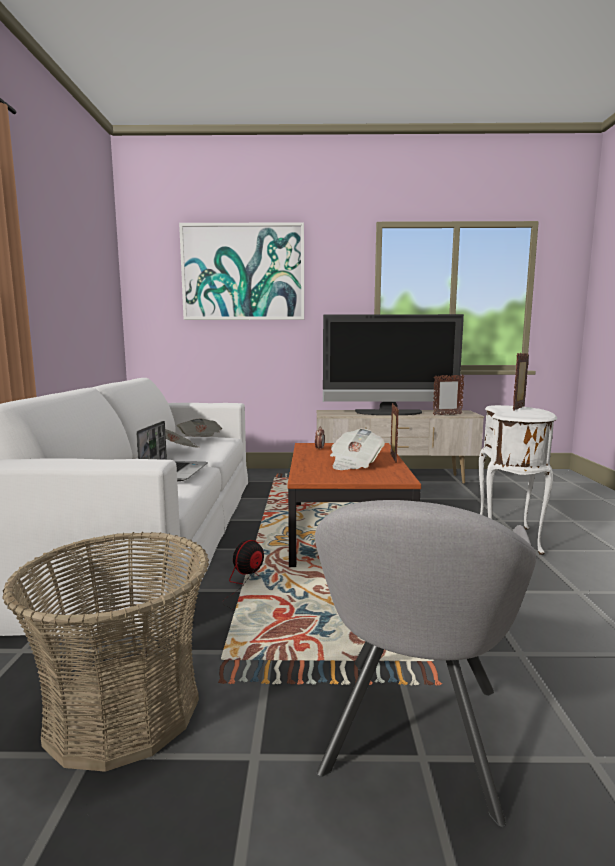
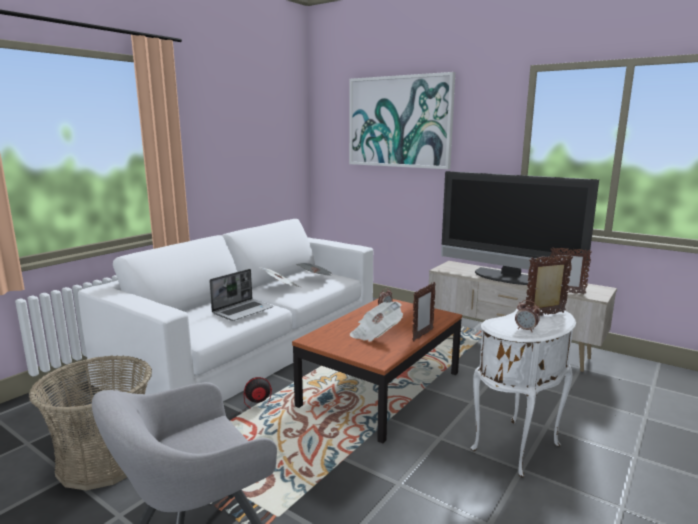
camera: 35 degrees right, 5 degrees up
none -> alarm clock [515,300,540,331]

